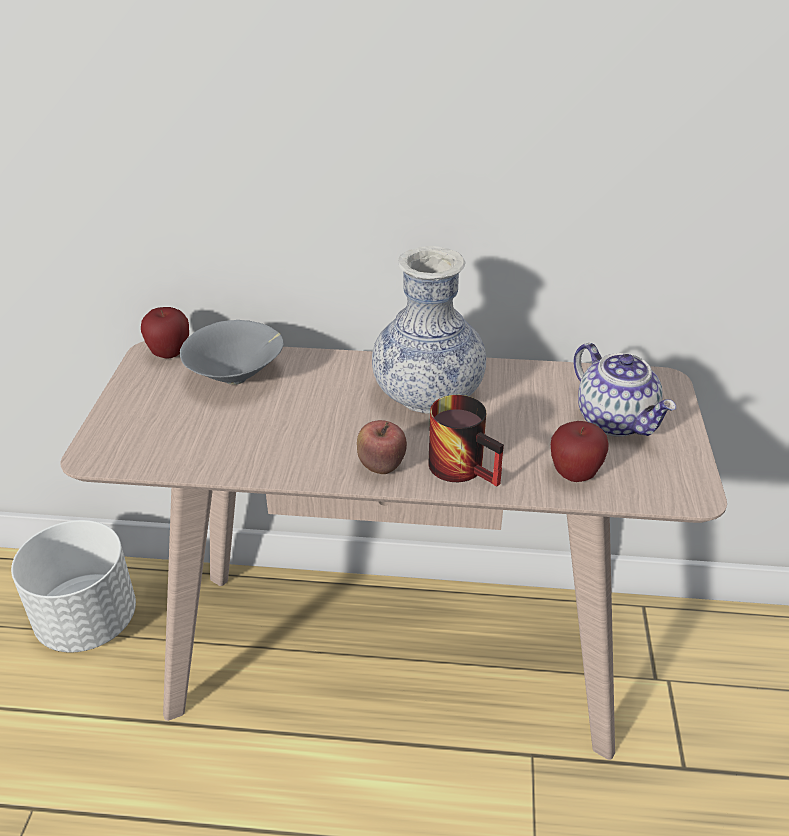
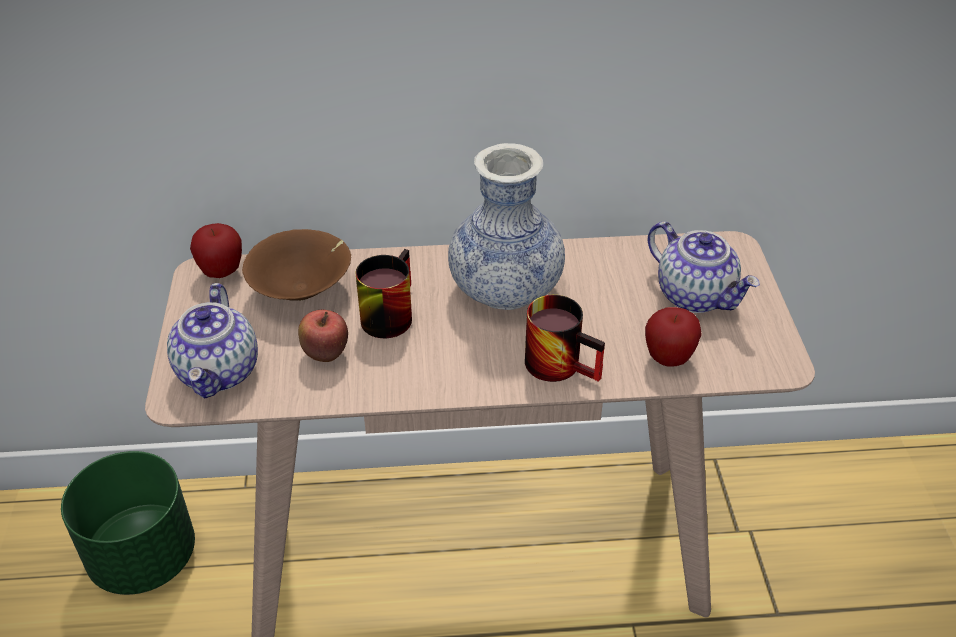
camera: 10 degrees left, 5 degrees up
white planter [11,520,136,652] -> green planter [61,451,195,595]
grey bowl [180,320,284,385] -> brown bowl [242,229,351,301]
apple [357,420,407,474] -> apple moved to [298,310,348,362]
none -> teapot [167,283,258,399]
none -> mug [355,249,412,338]

